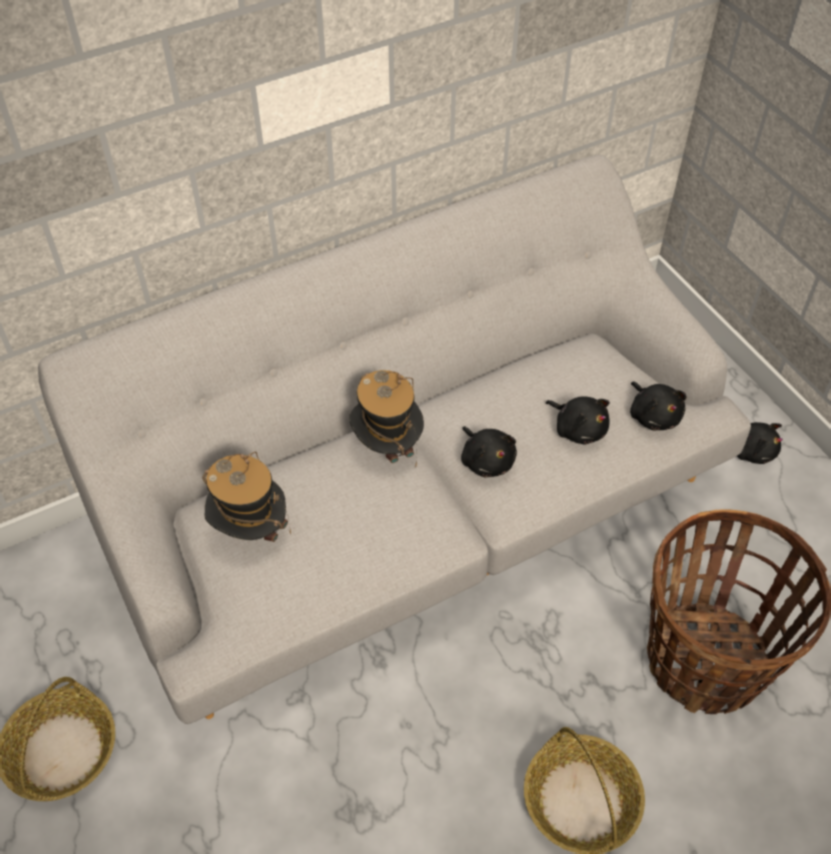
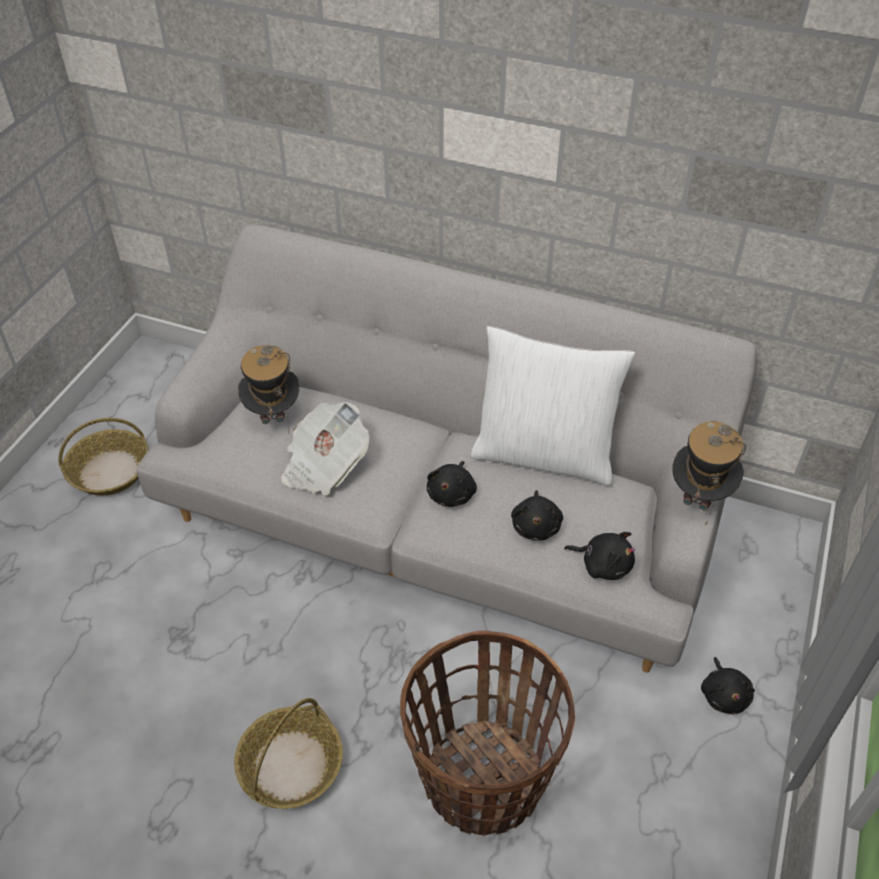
camera: 50 degrees right, 5 degrees down
hat [349,370,424,466] -> hat moved to [672,421,746,526]
black plush toy [630,381,687,430] -> black plush toy turned 90 degrees counterclockwise [564,532,635,580]
none -> newspaper [281,402,370,495]
none -> white pillow [470,326,636,486]

